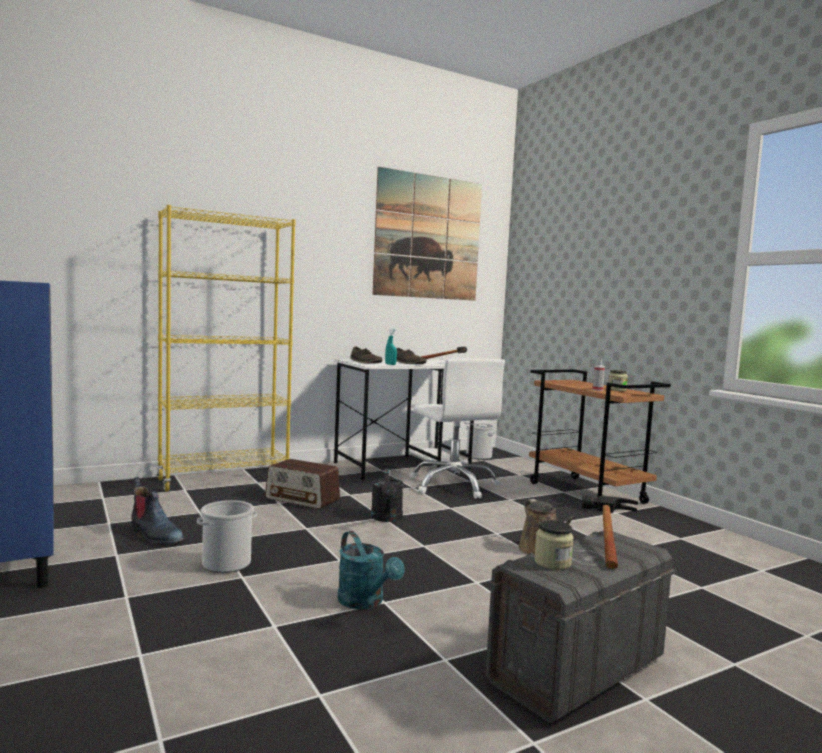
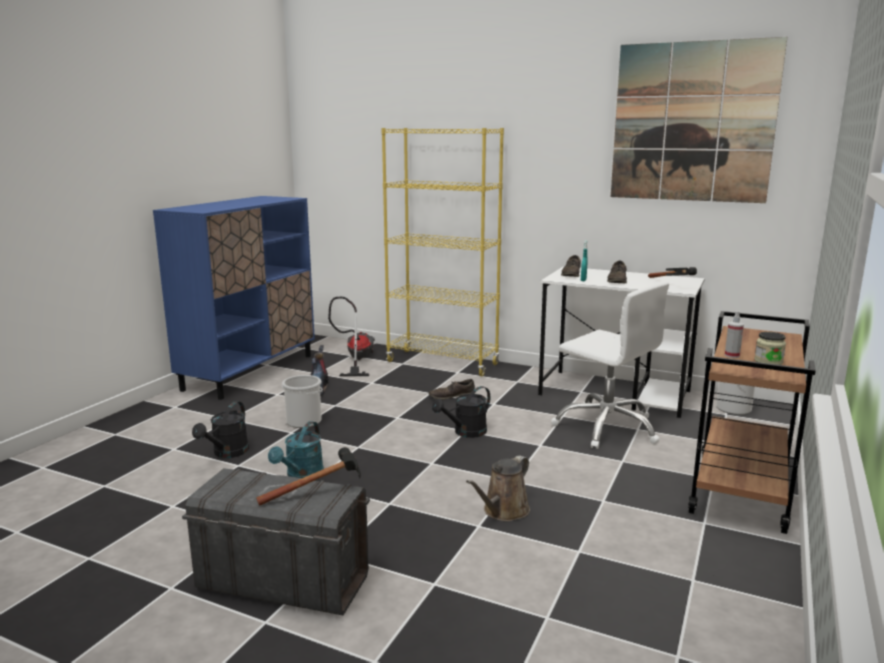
camera: 55 degrees right, 10 degrees up
radio [265,459,340,509] -> brown shoe [428,379,475,400]
white office chair [410,359,505,499] -> white office chair turned 75 degrees counterclockwise [551,282,669,449]
jar [534,520,574,570] -> none
none -> black watering can [192,401,249,458]
none -> vacuum cleaner [328,296,375,376]

